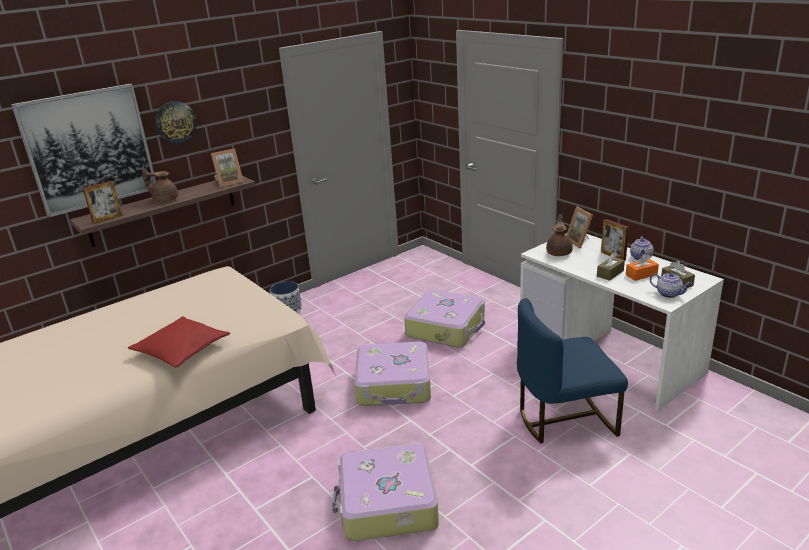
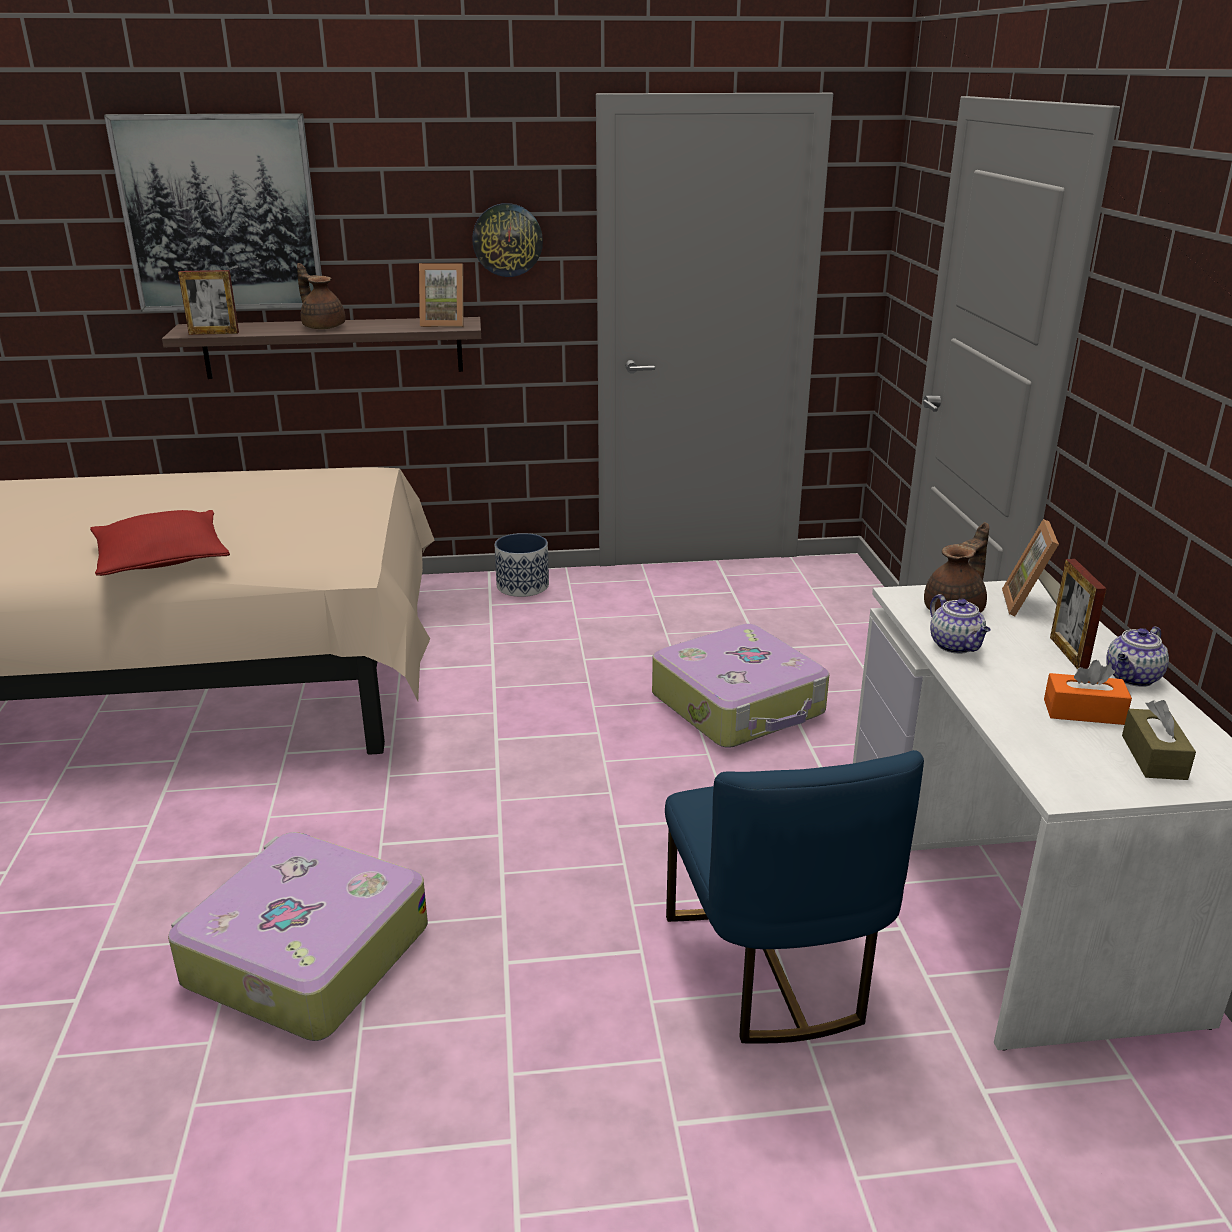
camera: 30 degrees right, 0 degrees up
wall clock [155,101,197,143] -> wall clock moved to [472,203,543,277]
suitcase [354,342,431,406] -> none
blue chair [517,298,628,444] -> blue chair turned 120 degrees counterclockwise [665,750,924,1044]
brown tissue box [597,253,625,281] -> none
teapot [650,273,692,298] -> teapot moved to [930,594,991,654]

